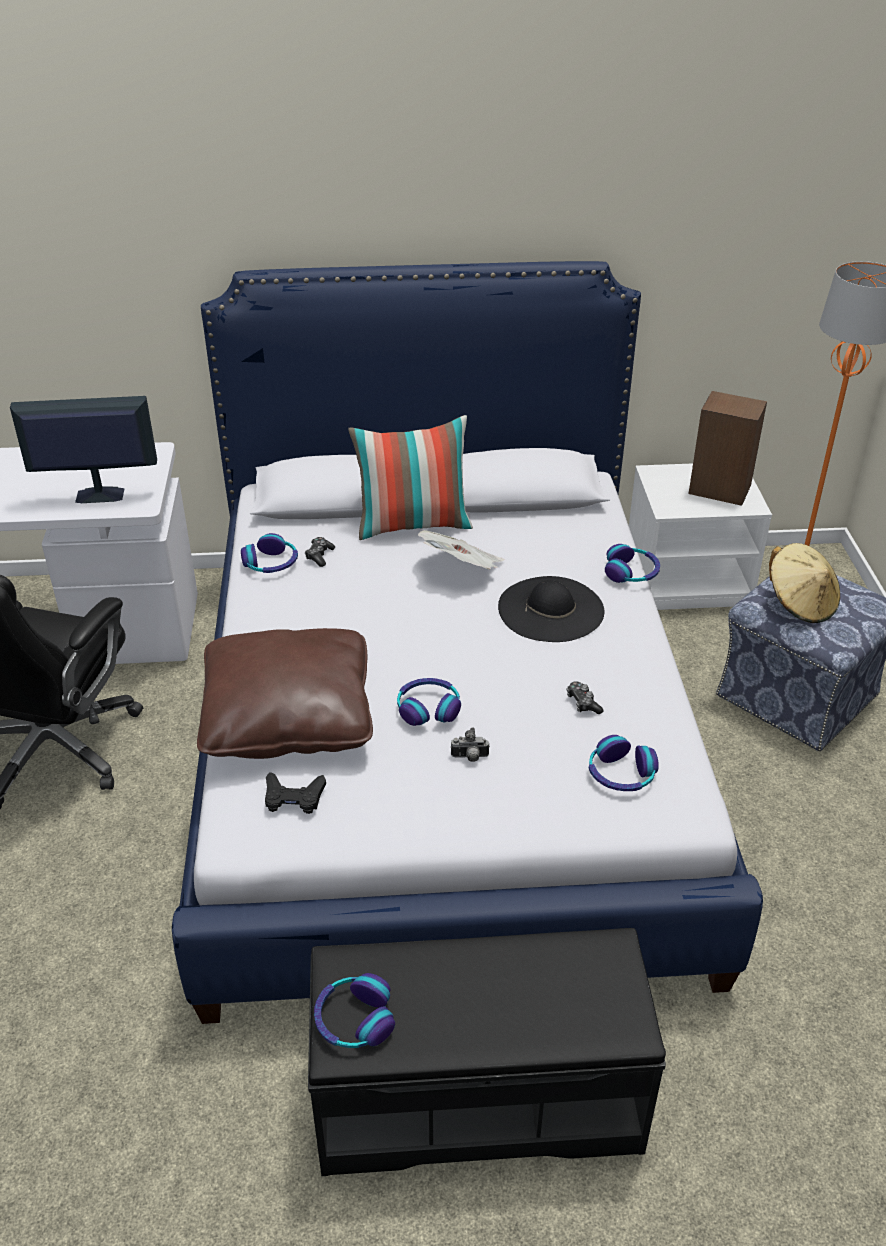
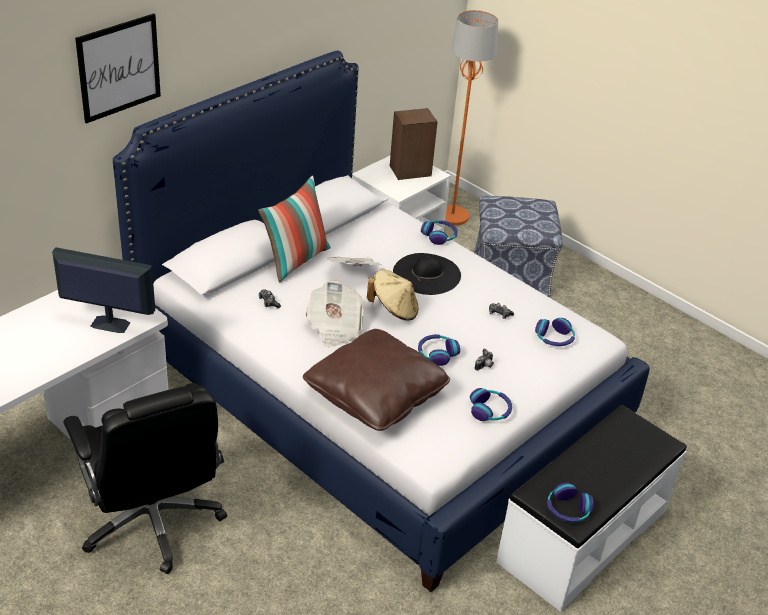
camera: 45 degrees left, 0 degrees up
monitor [10,396,157,503] -> monitor turned 60 degrees clockwise [52,247,155,333]
headphones [241,533,298,573] -> headphones moved to [470,388,512,421]
black game controller [265,772,326,814] -> none
black bench [308,928,666,1176] -> white bench [496,405,687,612]
beige hat [769,543,840,623] -> beige hat moved to [367,270,419,320]
none -> picture [75,13,161,124]
none -> newspaper [305,281,364,348]

